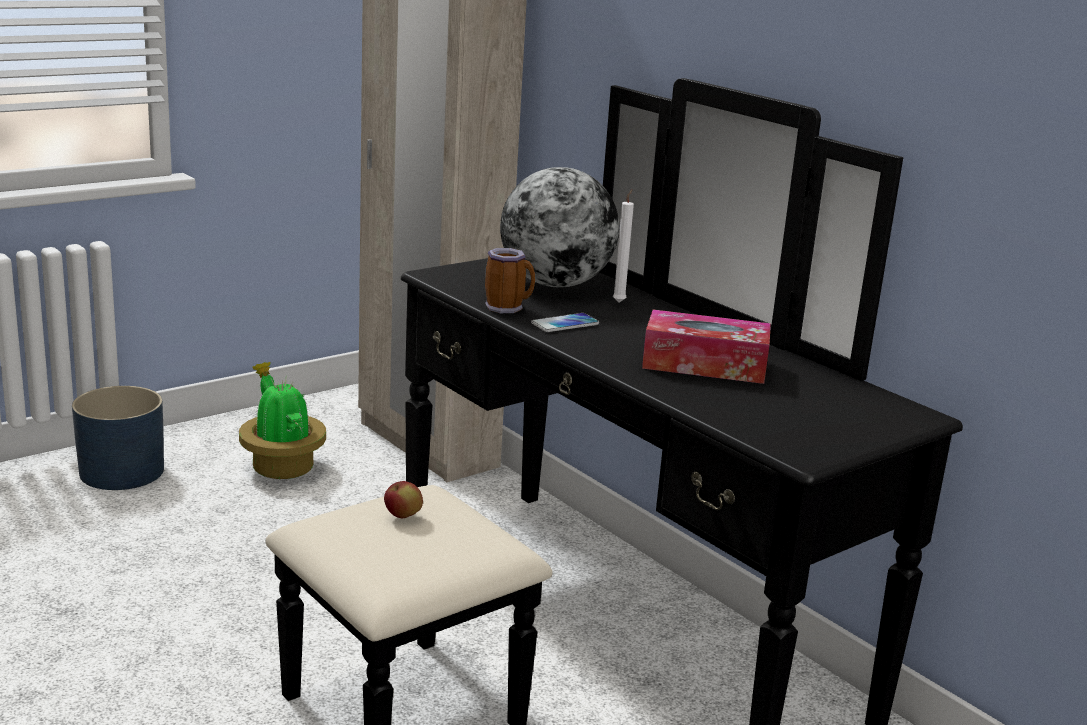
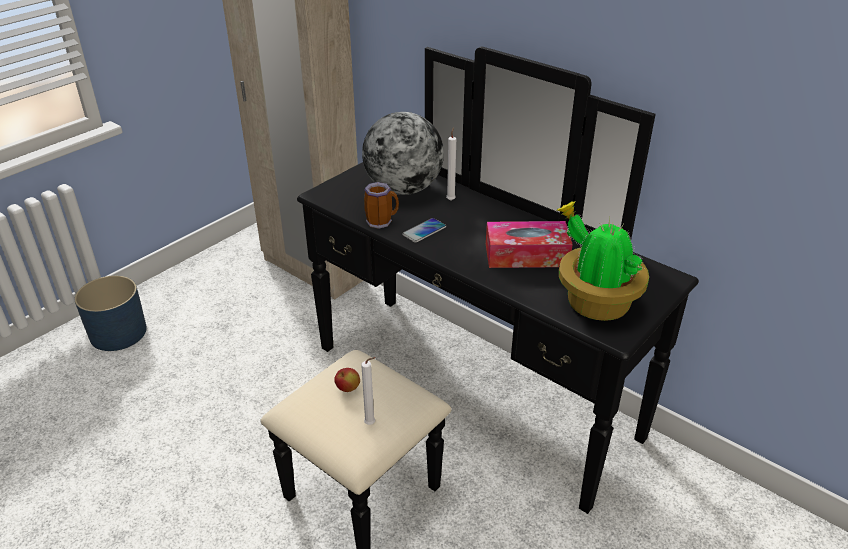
camera: 10 degrees left, 15 degrees up
potted plant [239,362,326,479] -> potted plant moved to [556,201,649,321]
none -> white candle [361,357,376,425]

